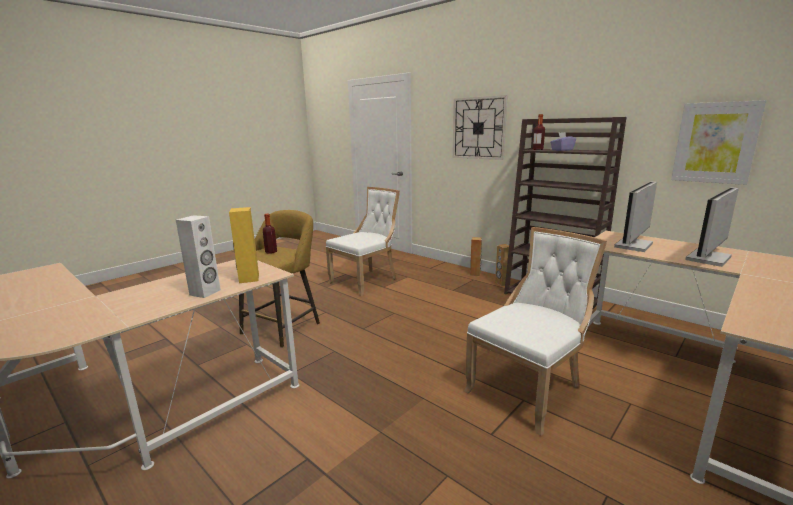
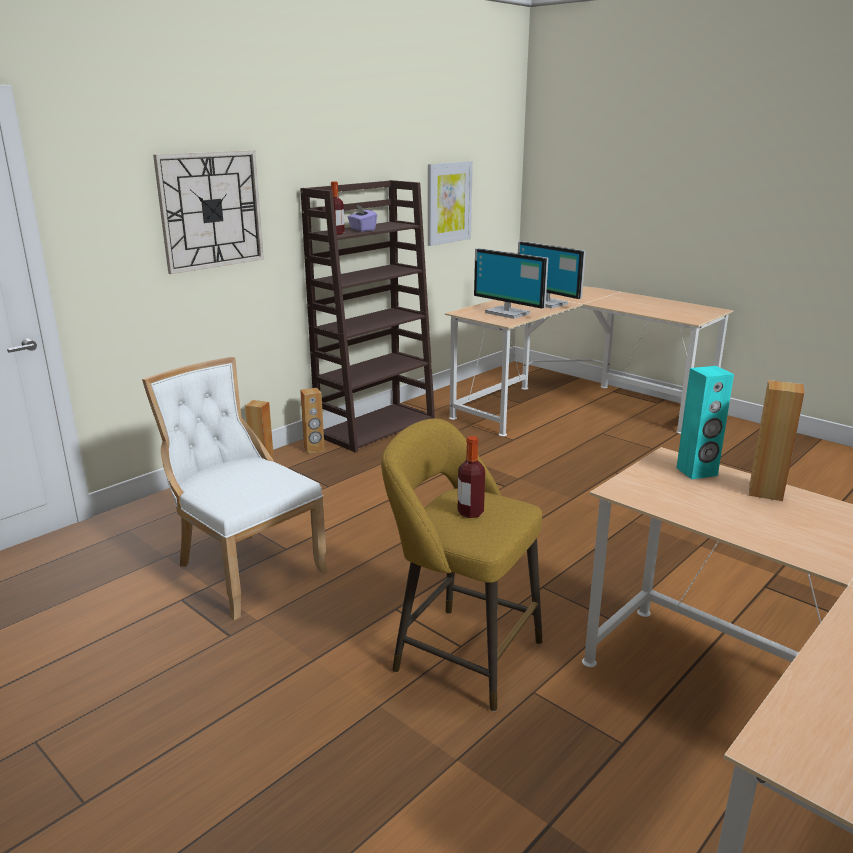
camera: 90 degrees left, 5 degrees up
white speaker [176,215,221,298] -> brown speaker [749,380,804,501]
yellow speaker [229,207,259,283] -> turquoise speaker [676,366,734,479]
white chair [464,227,607,436] -> none

